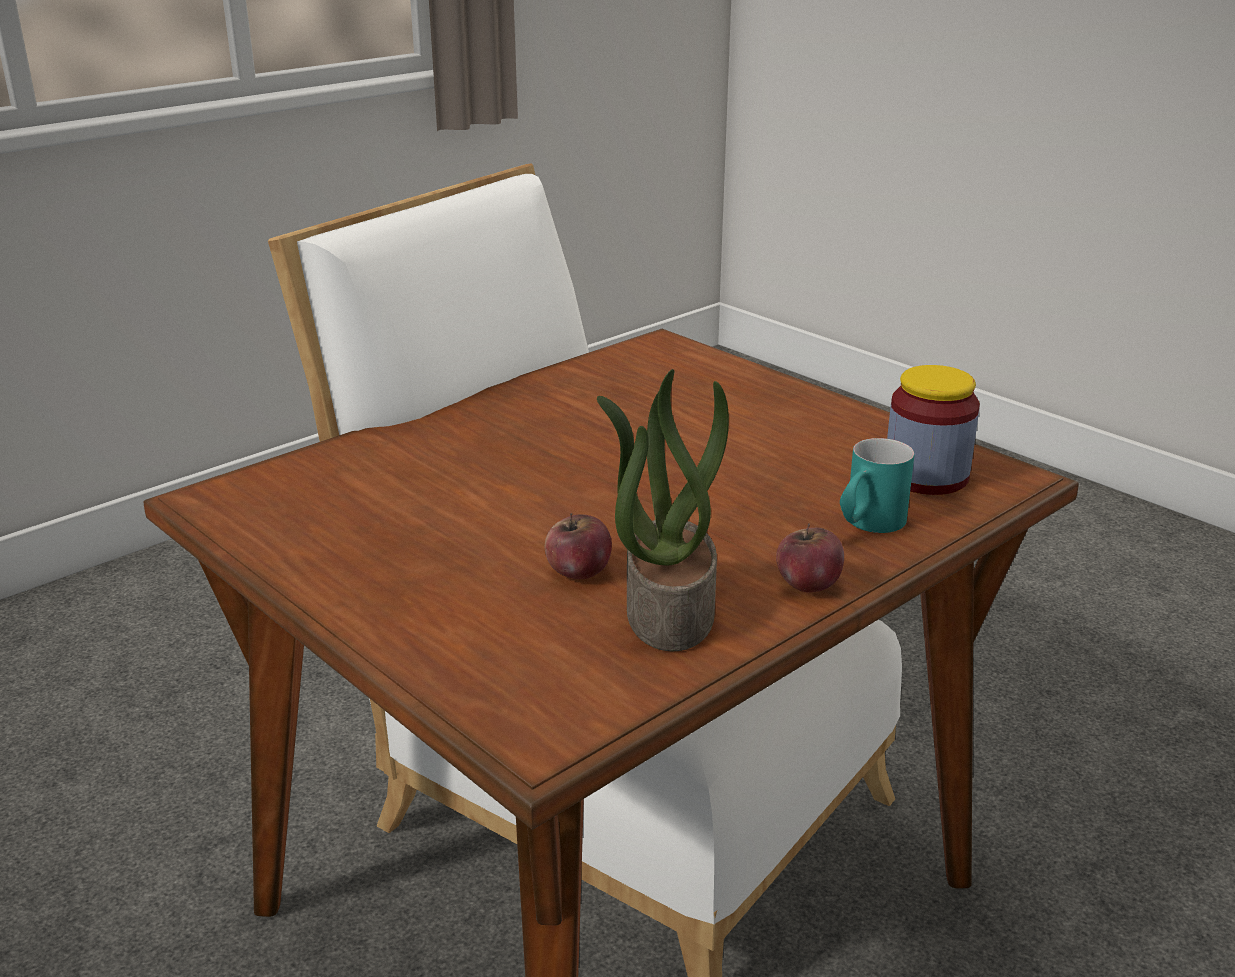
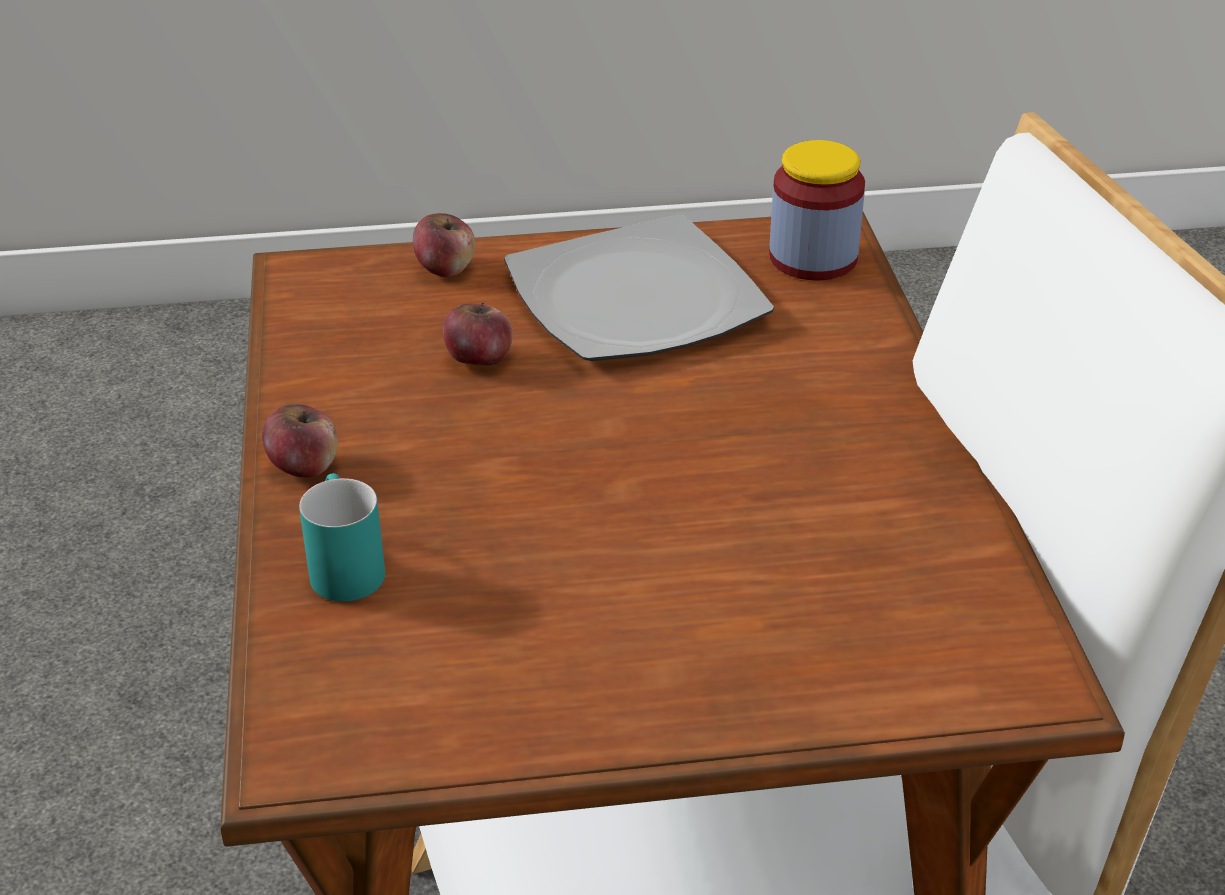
camera: 125 degrees right, 10 degrees up
potted plant [597,369,729,652] -> none
jar [887,365,980,495] -> jar moved to [769,140,865,280]
none -> apple [413,213,475,277]
none -> plate [504,214,774,361]

